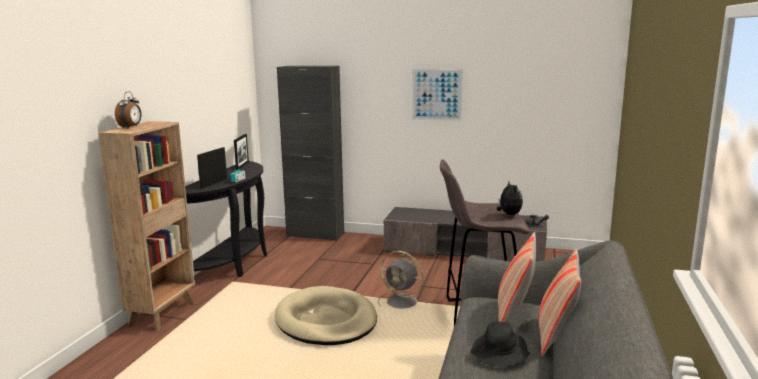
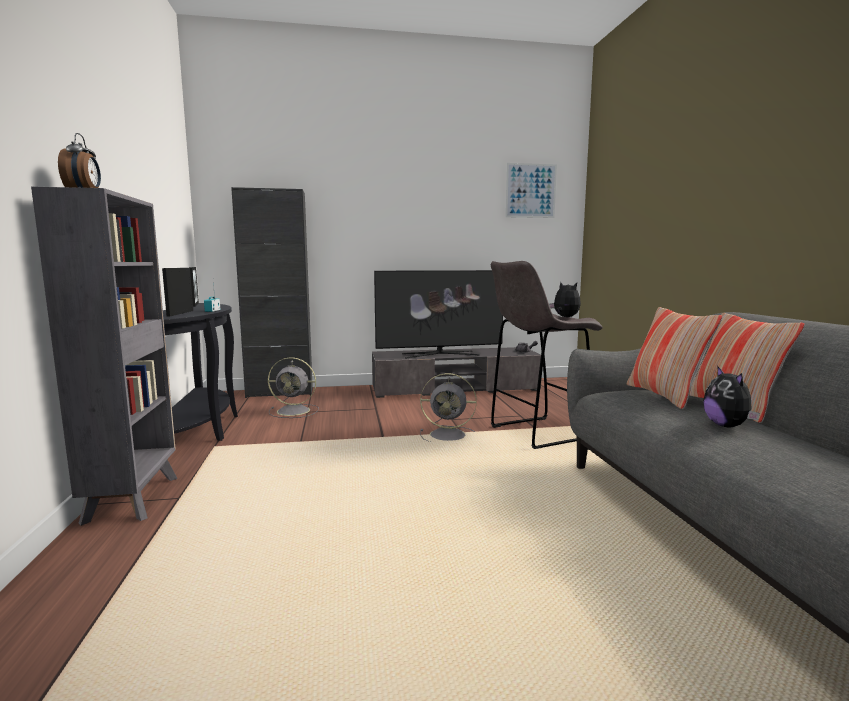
camera: 25 degrees left, 5 degrees down
brown bookcase [98,121,195,331] -> grey bookcase [31,187,178,526]
beige dog bed [275,286,377,345] -> none
picture [412,69,463,121] -> picture moved to [505,163,557,218]
black hat [471,321,530,367] -> plush toy [703,366,760,427]
none -> grey fan [268,358,319,418]
none -> television [374,270,503,359]

